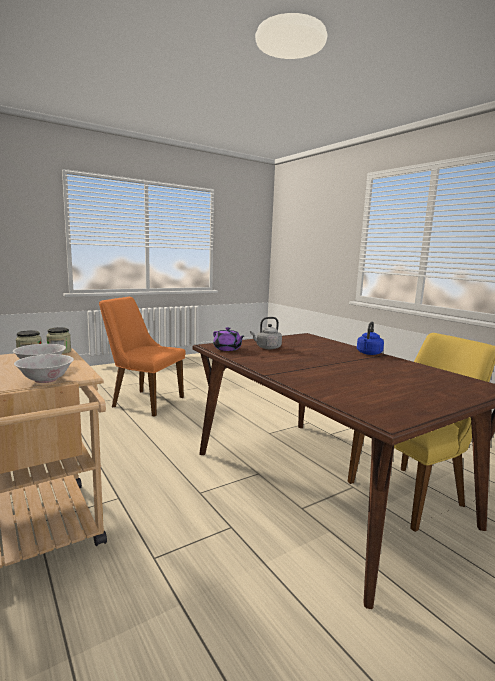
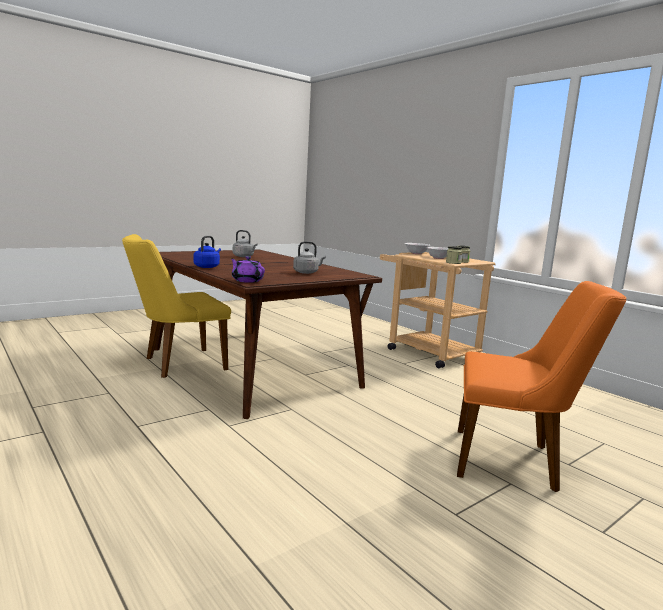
camera: 175 degrees right, 0 degrees up
purple teapot [213,327,244,351] -> purple teapot moved to [231,256,265,283]
none -> grey kettle [233,230,258,257]

